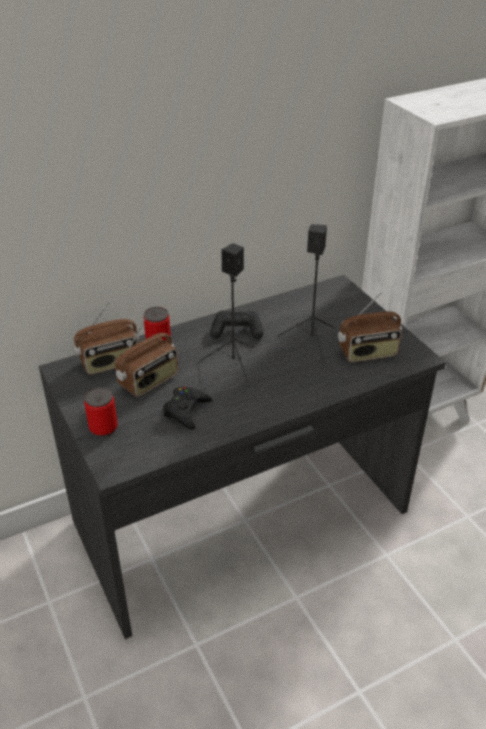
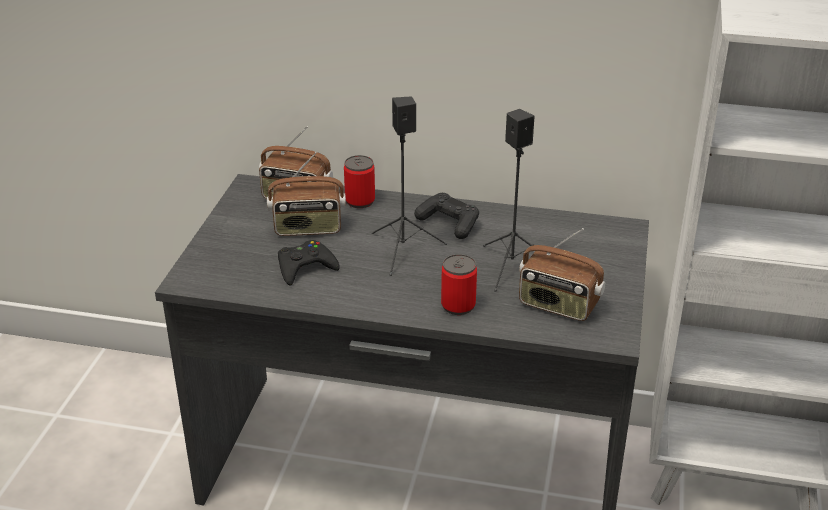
camera: 40 degrees right, 5 degrees down
can [84,387,118,437] -> can moved to [441,254,477,315]

